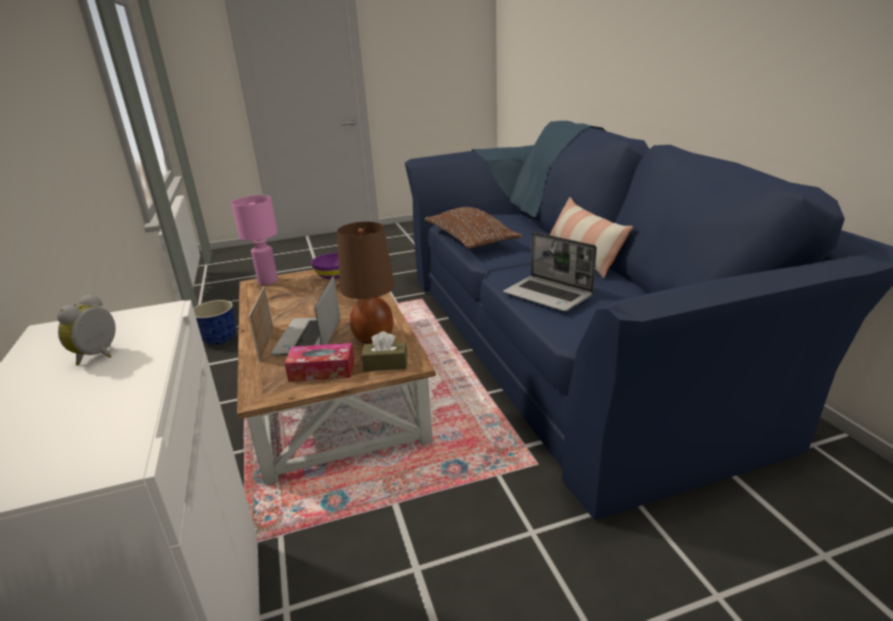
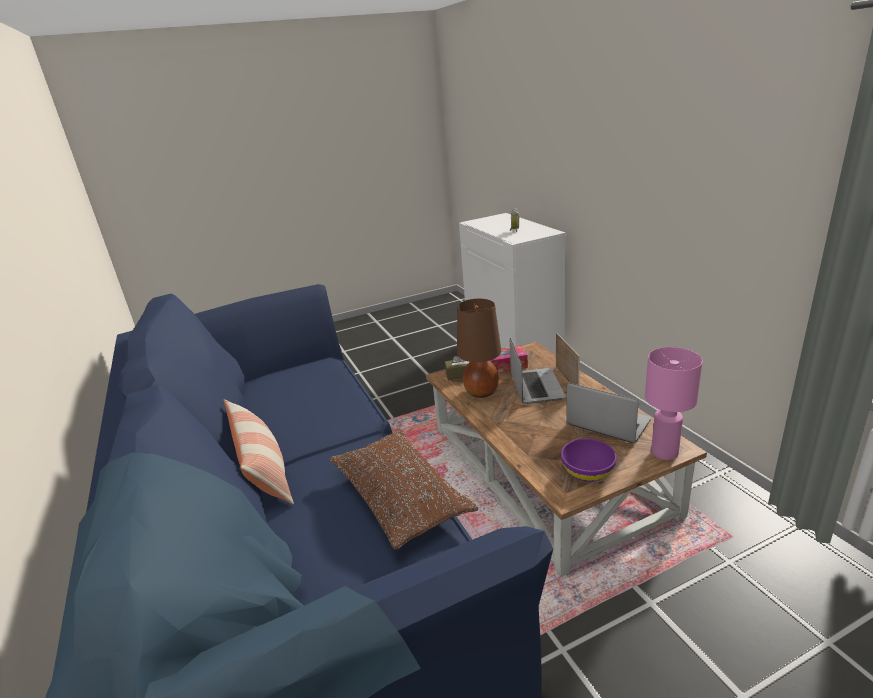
camera: 175 degrees right, 0 degrees up
planter [193,300,236,345] -> none
laptop [503,232,597,311] -> laptop moved to [566,383,651,443]

